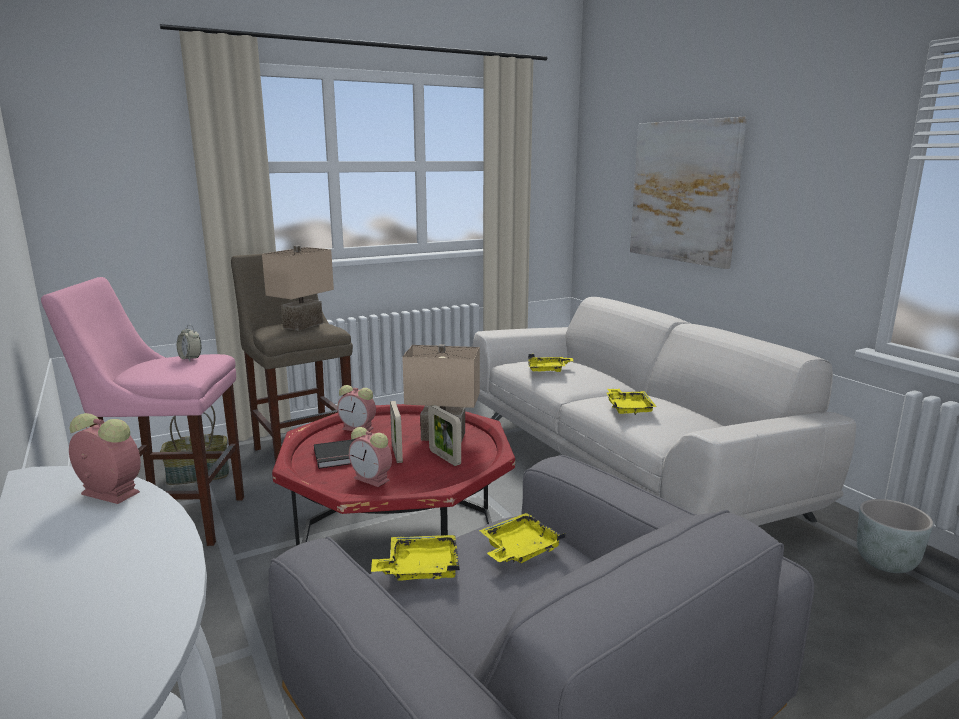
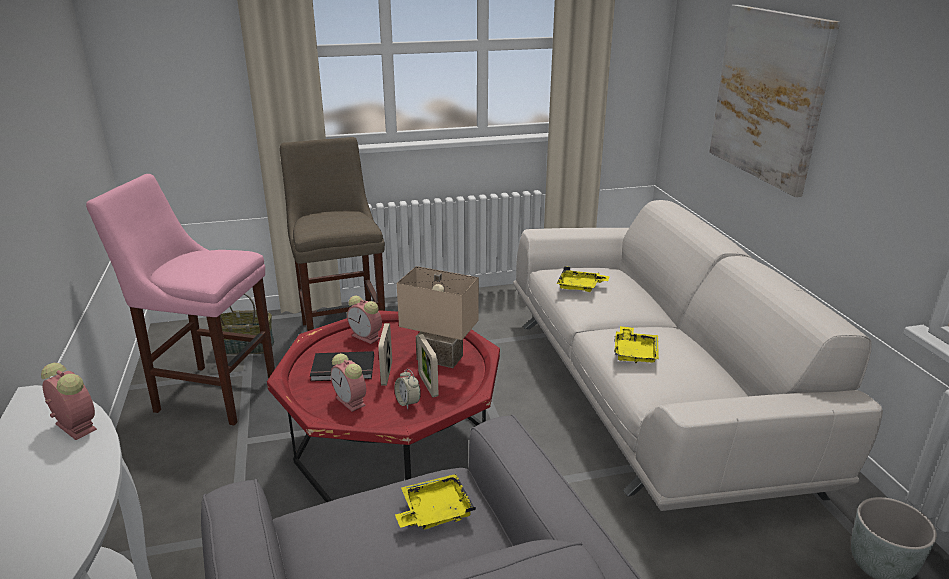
camera: 15 degrees right, 10 degrees up
alarm clock [177,325,201,361] -> alarm clock moved to [395,369,421,409]
beige table lamp [262,245,334,331] -> none
yellow tray [371,535,460,581] -> none

